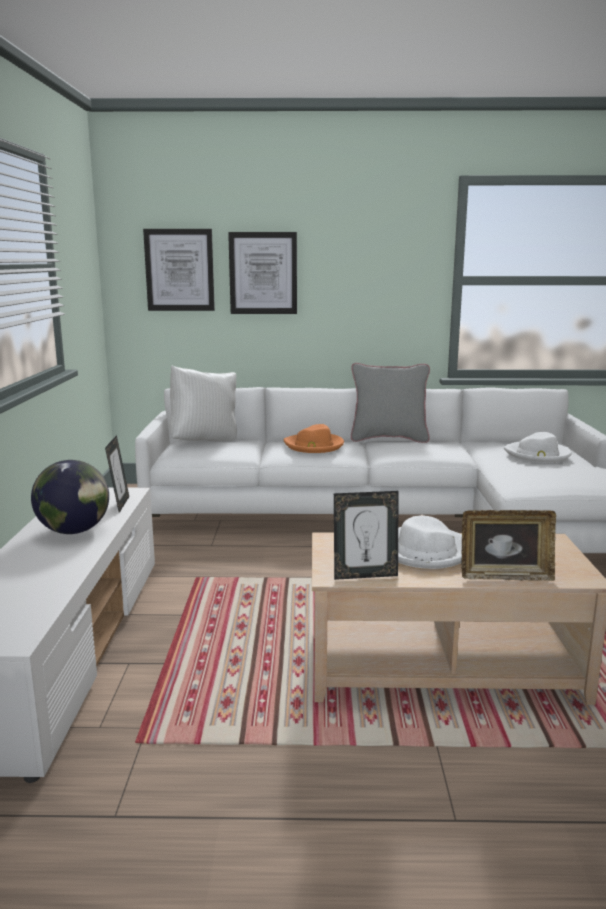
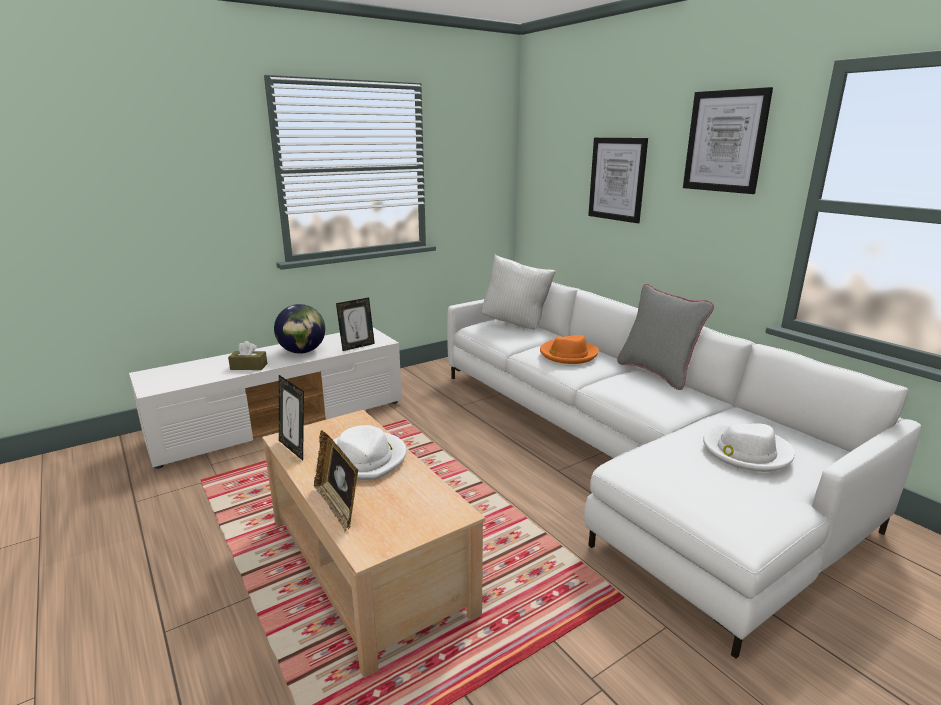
camera: 55 degrees right, 5 degrees up
picture [143,229,215,311] -> picture moved to [683,87,773,194]
none -> brown tissue box [228,341,267,370]

